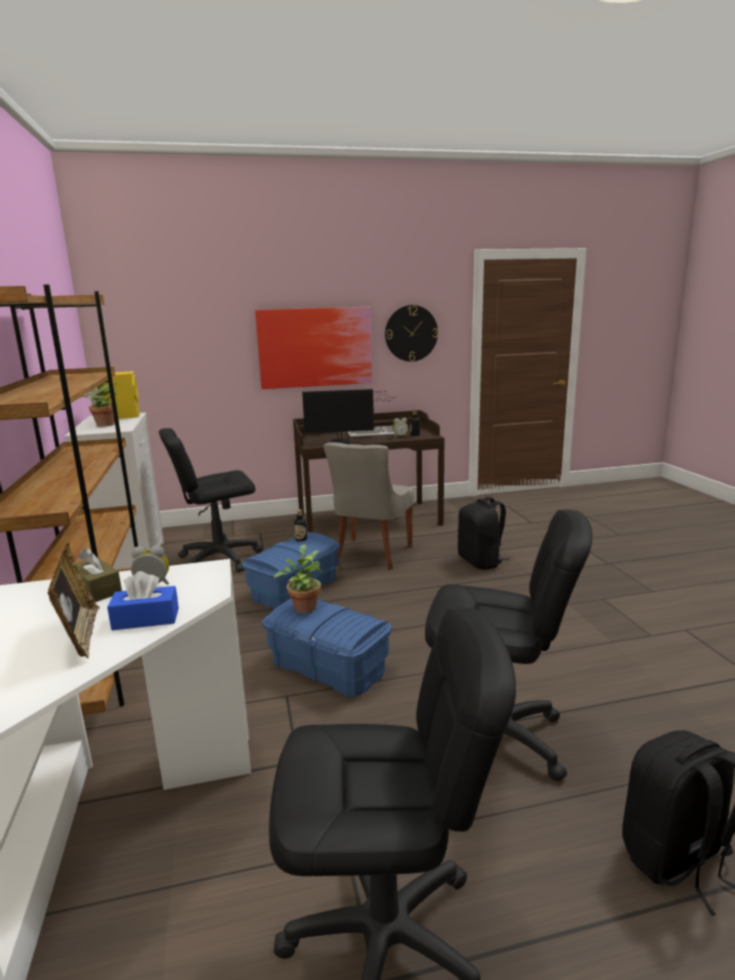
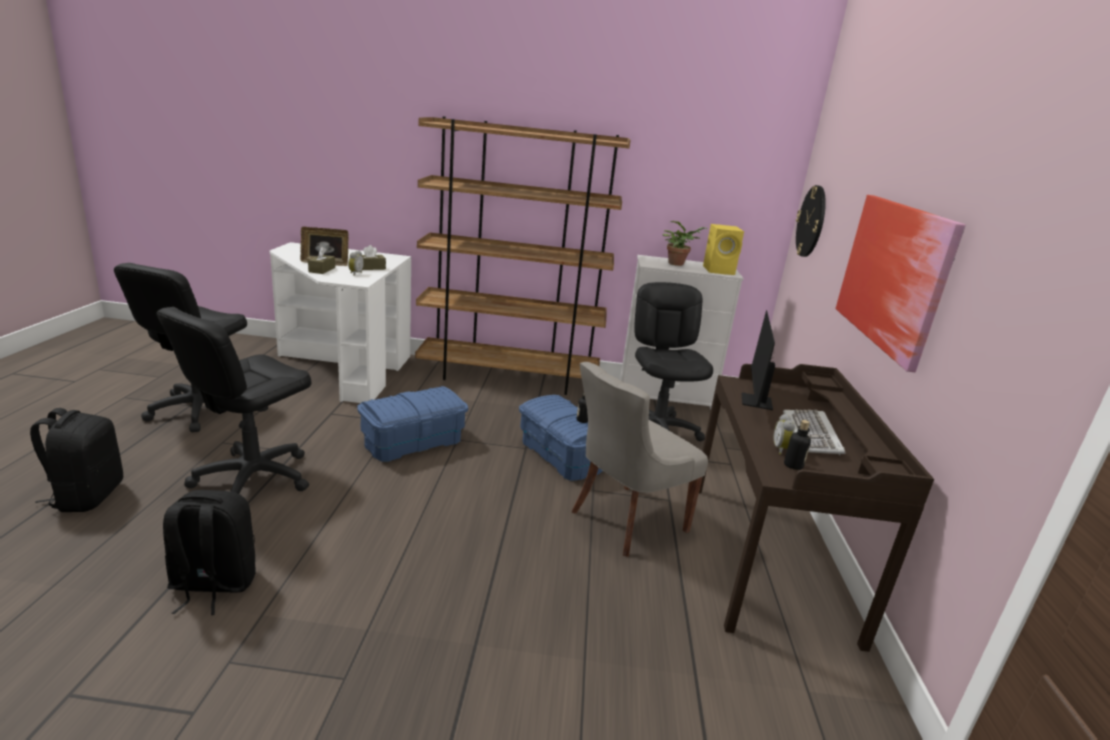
camera: 105 degrees right, 5 degrees up
blue tissue box [107,571,179,630] -> brown tissue box [308,247,335,274]
potted plant [274,544,322,613] -> none
grey chair [323,442,414,570] -> grey chair turned 75 degrees counterclockwise [571,362,708,557]
wall clock [385,305,438,362] -> wall clock moved to [796,185,826,257]
black backpack [458,496,510,570] -> black backpack moved to [163,490,256,615]

